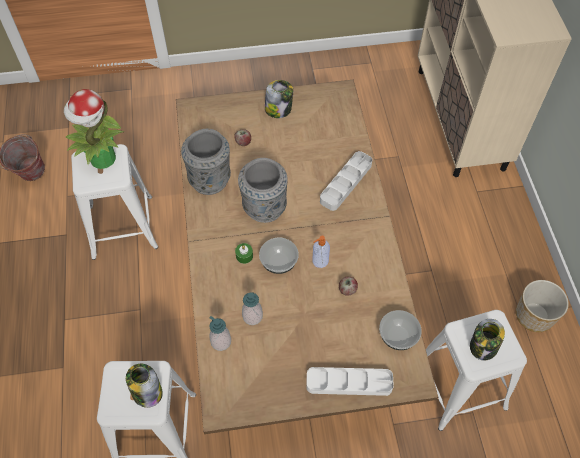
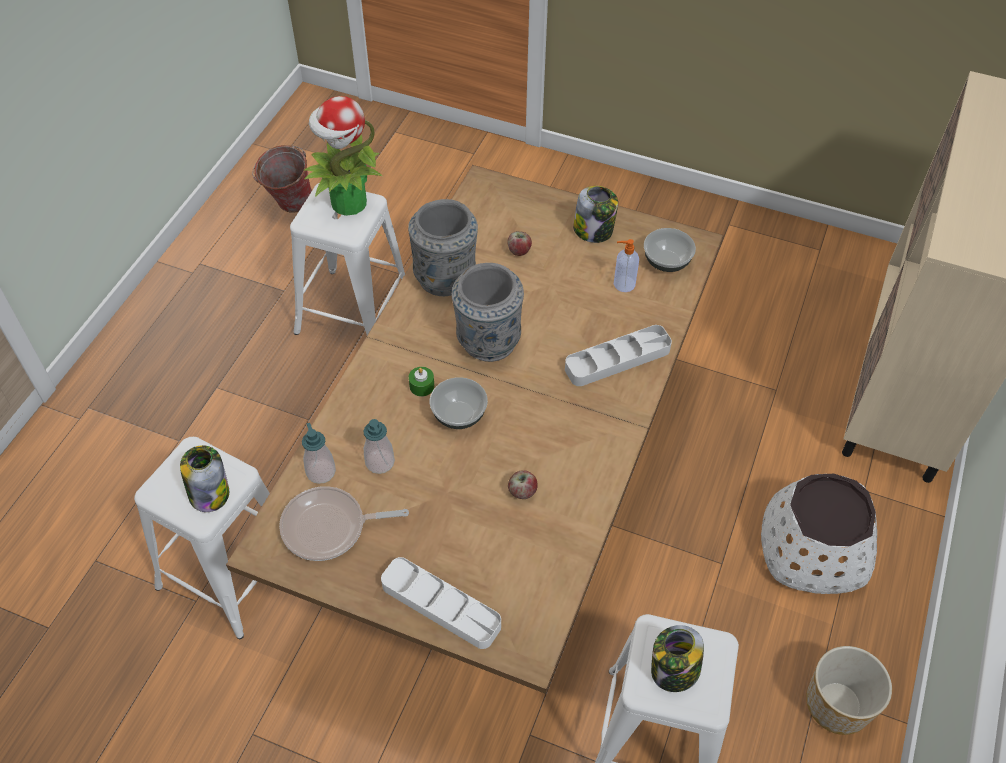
camera: 30 degrees right, 5 degrees down
soap dispenser [312,236,330,268] -> soap dispenser moved to [614,239,639,292]
bowl [379,310,422,350] -> bowl moved to [644,228,696,272]
none -> frying pan [279,486,409,561]
none -> white planter [761,474,877,594]

